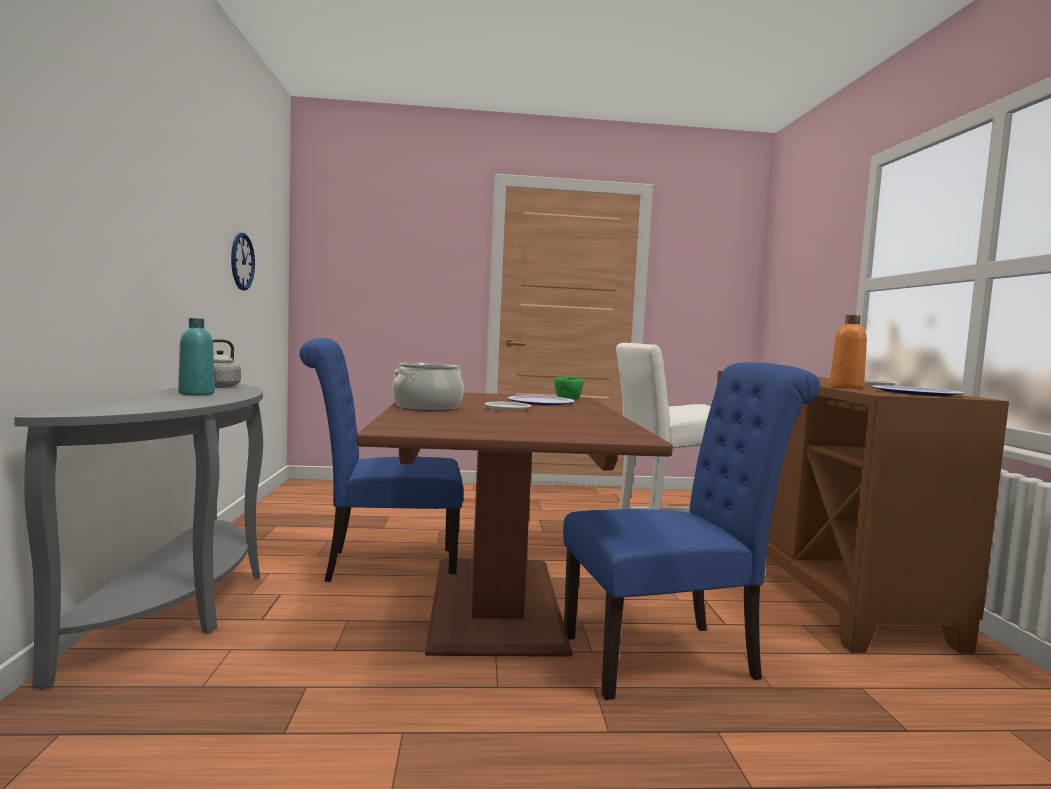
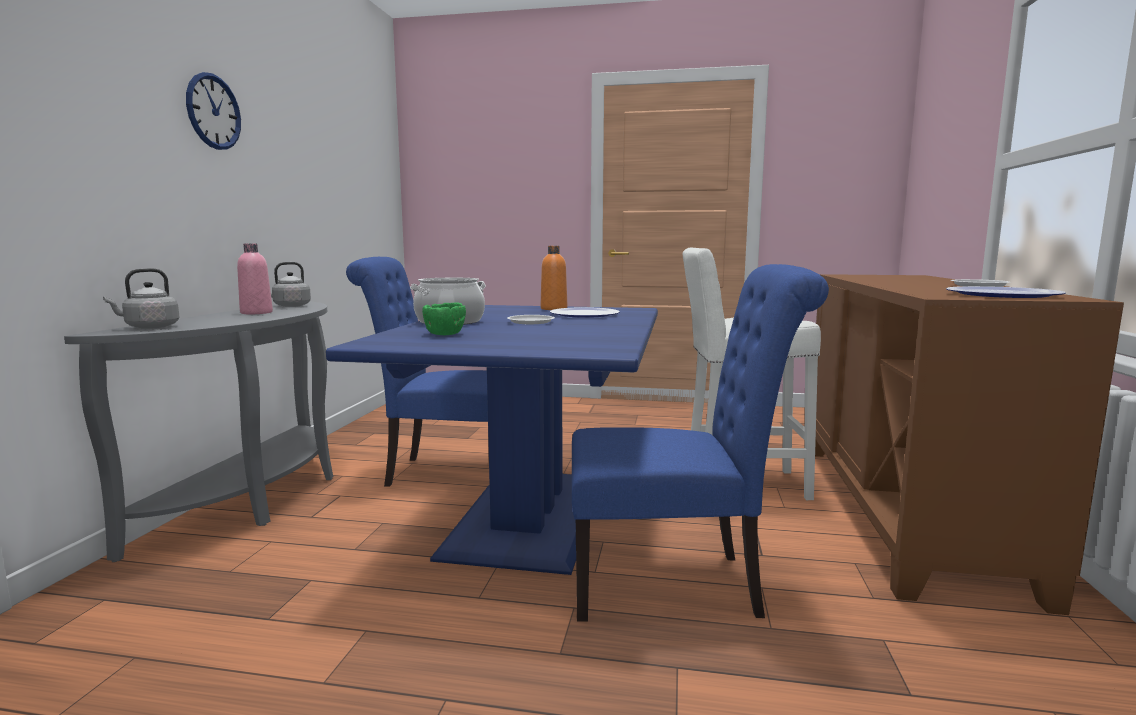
camera: 15 degrees right, 5 degrees up
turquoise bottle [178,318,215,396] -> pink bottle [237,243,273,314]
wall clock [231,233,255,291] -> wall clock moved to [186,72,241,150]
brown dining table [357,392,673,657] -> blue dining table [326,305,658,575]
green bowl [554,377,584,399] -> green bowl moved to [422,302,466,335]
orange bottle [829,315,867,389] -> orange bottle moved to [541,246,567,310]
none -> grey kettle [103,268,179,329]

